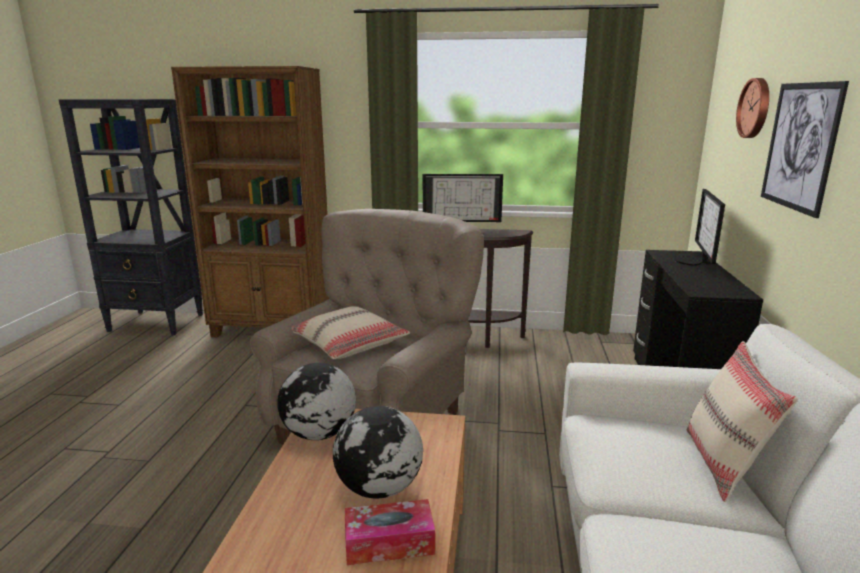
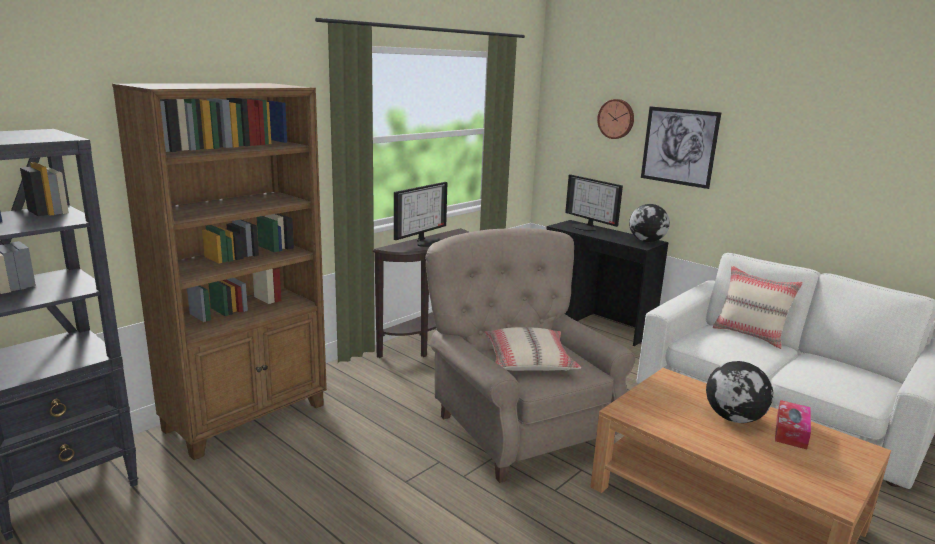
camera: 55 degrees left, 0 degrees up
globe [277,363,356,440] -> globe moved to [629,204,670,242]

